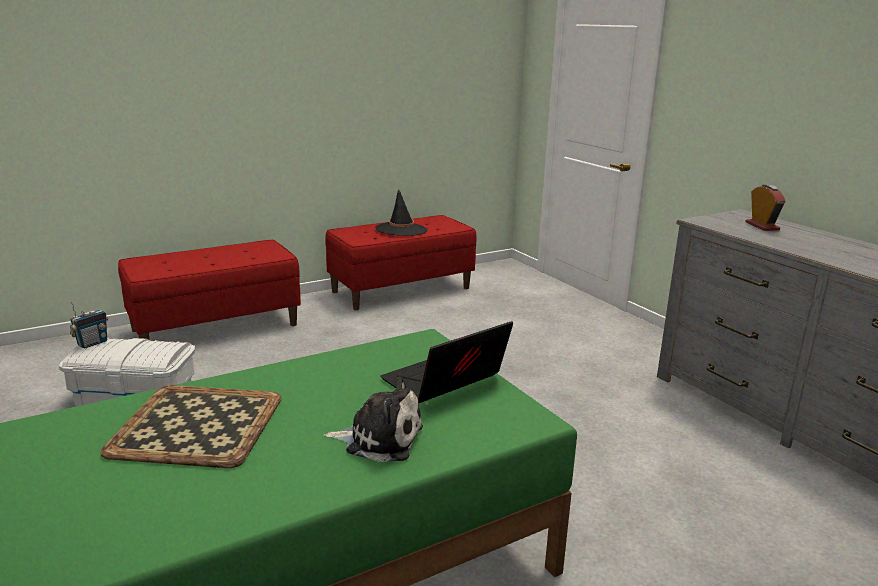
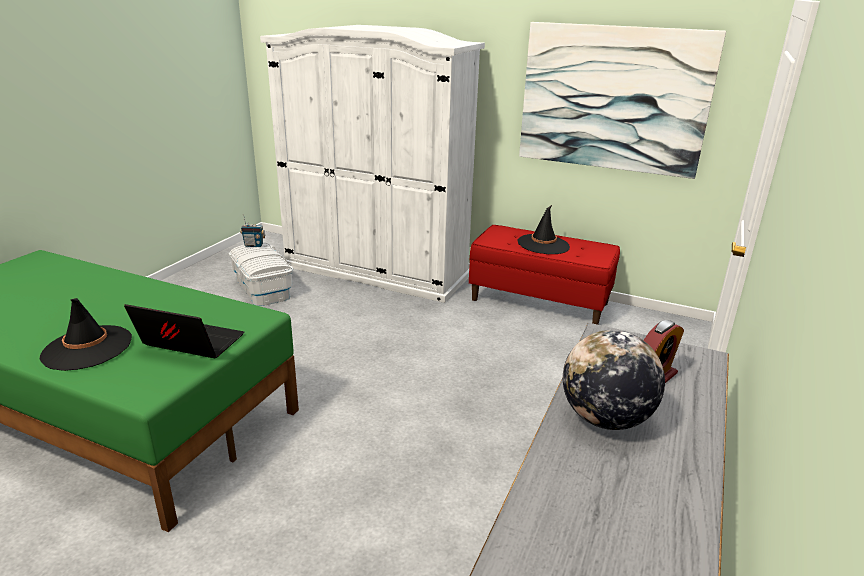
camera: 55 degrees right, 5 degrees up
tray [100,385,282,468] -> none
red bench [118,240,301,339] -> white wardrobe [260,25,485,303]
plush toy [324,377,423,462] -> black hat [40,298,132,371]
none -> picture [519,22,726,179]
none -> globe [563,330,665,430]

